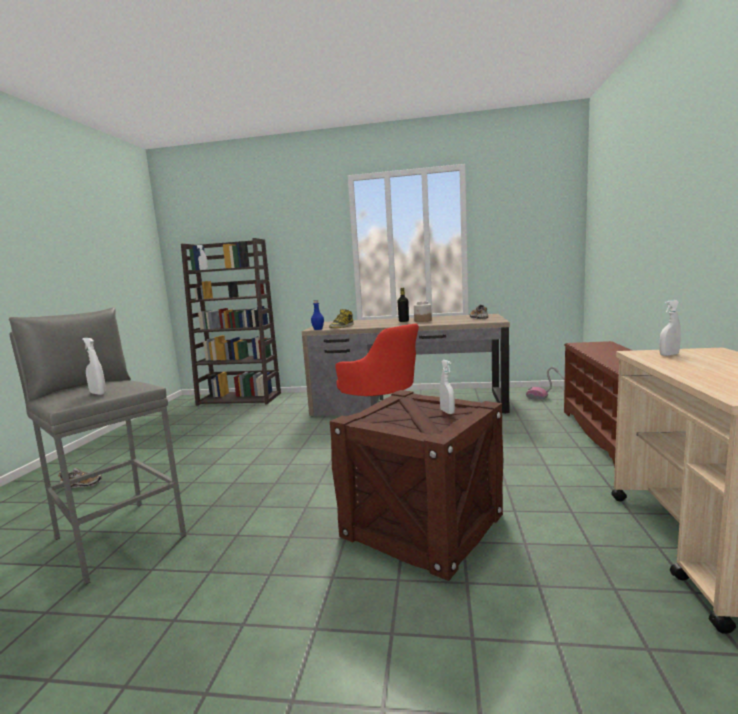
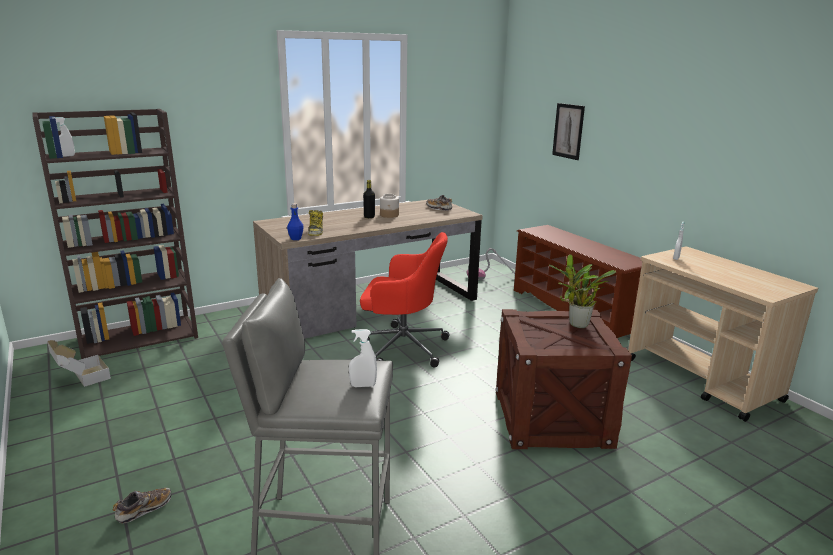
camera: 40 degrees left, 10 degrees up
white spray bottle [440,360,455,414] -> potted plant [549,255,616,328]
none -> cardboard box [47,340,111,387]
none -> picture [552,103,585,160]

